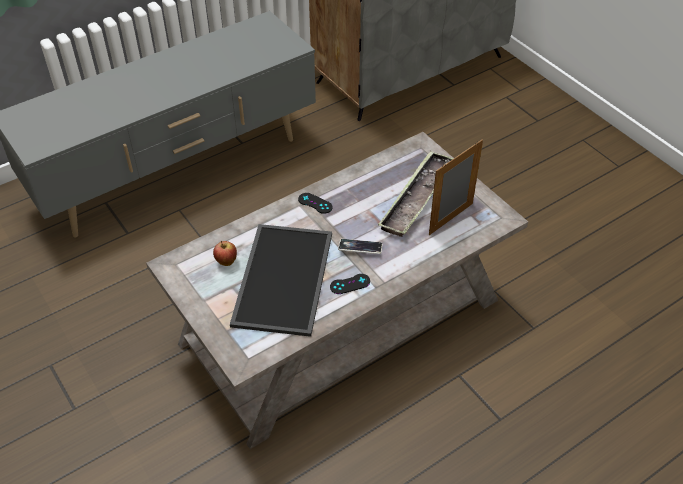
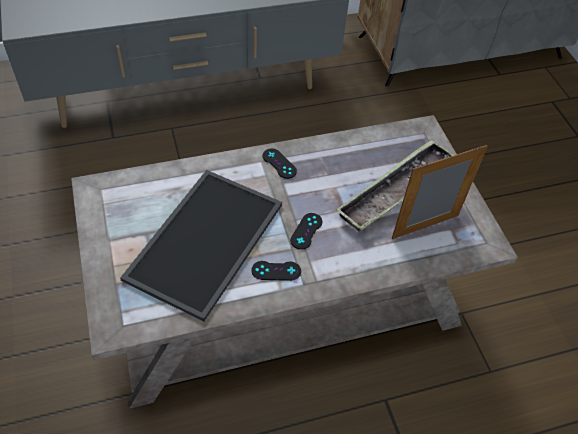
camera: 15 degrees right, 5 degrees up
apple [213,241,237,266] -> none
phone [338,239,383,254] -> black game controller [290,213,322,250]

